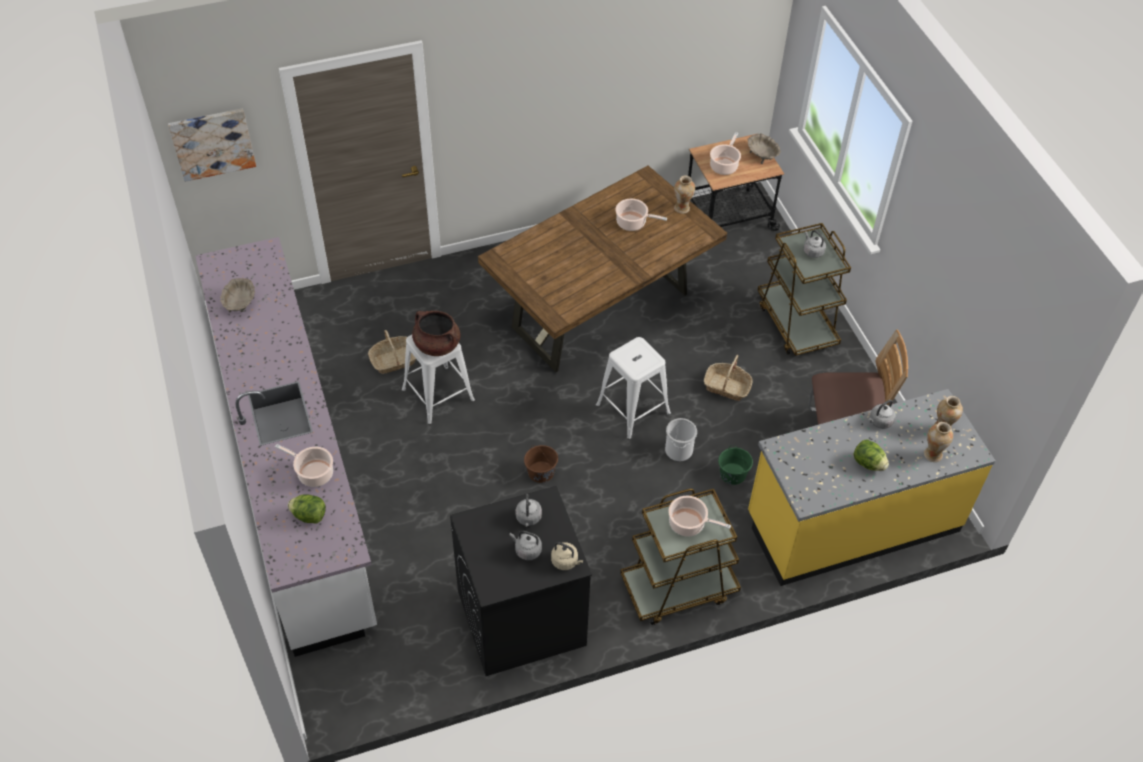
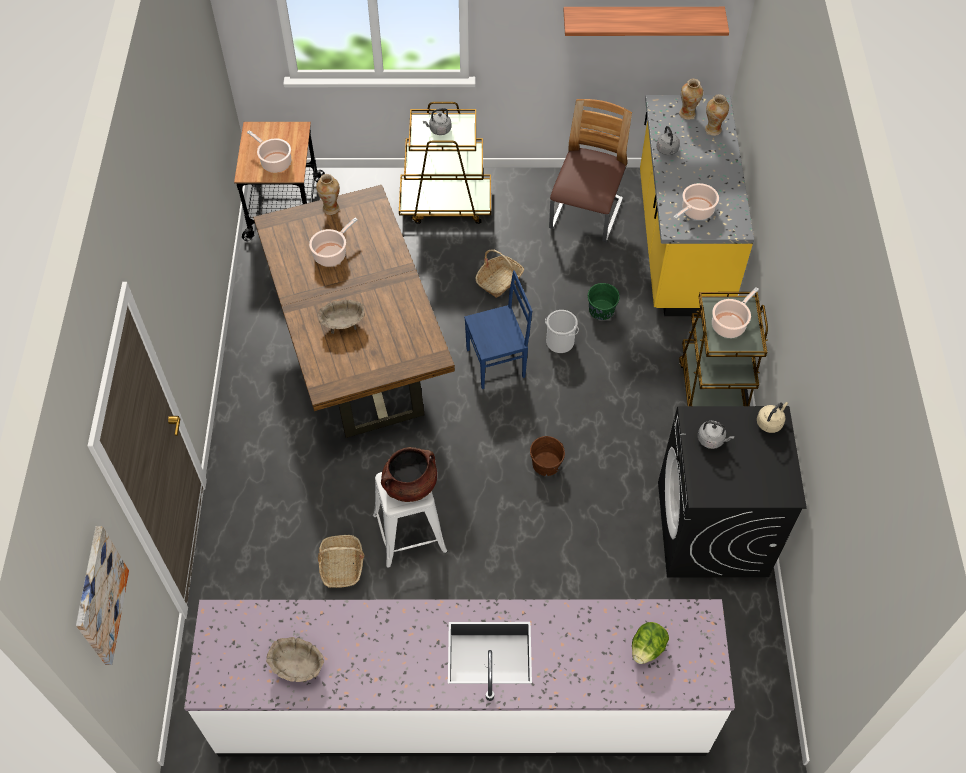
camera: 70 degrees left, 5 degrees up
cooking pot [275,444,333,487] -> cooking pot moved to [673,183,719,220]
grey kettle [510,531,542,560] -> none
white stool [596,337,671,440] -> blue chair [464,270,532,389]
beige bowl [748,134,781,164] -> beige bowl moved to [318,300,365,334]
lettuce [854,439,889,471] -> none
none -> shelf [564,7,729,36]

